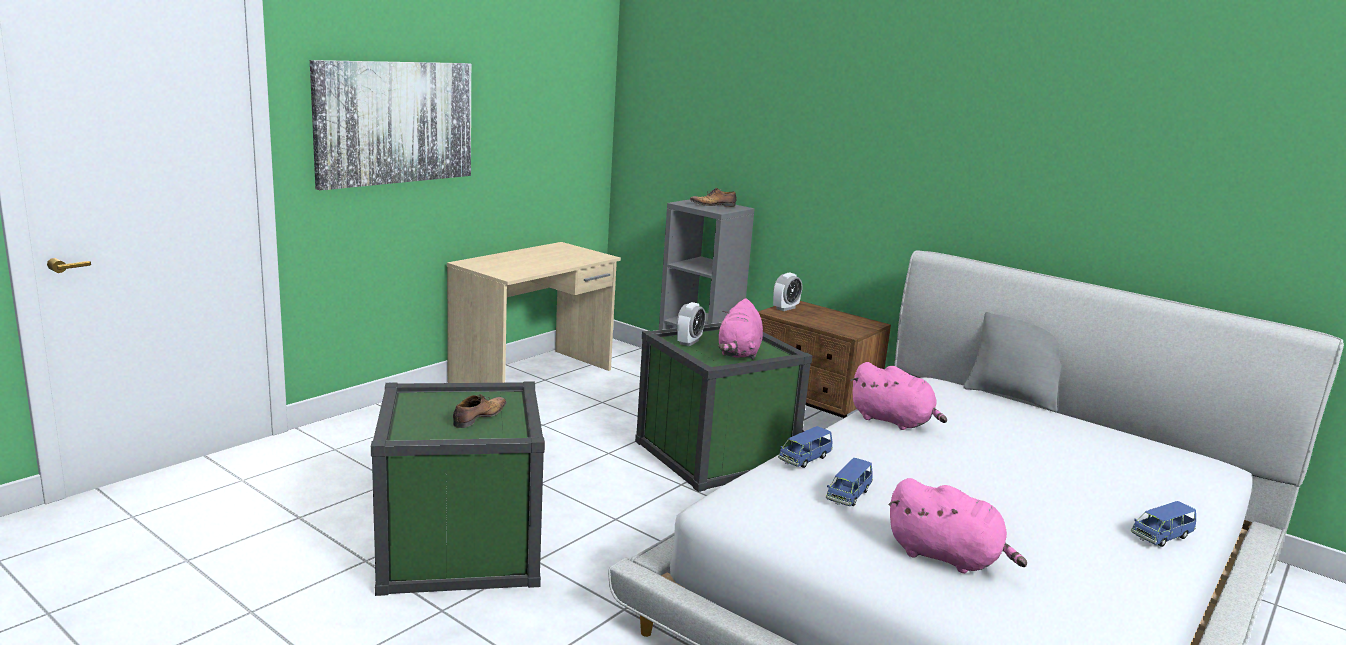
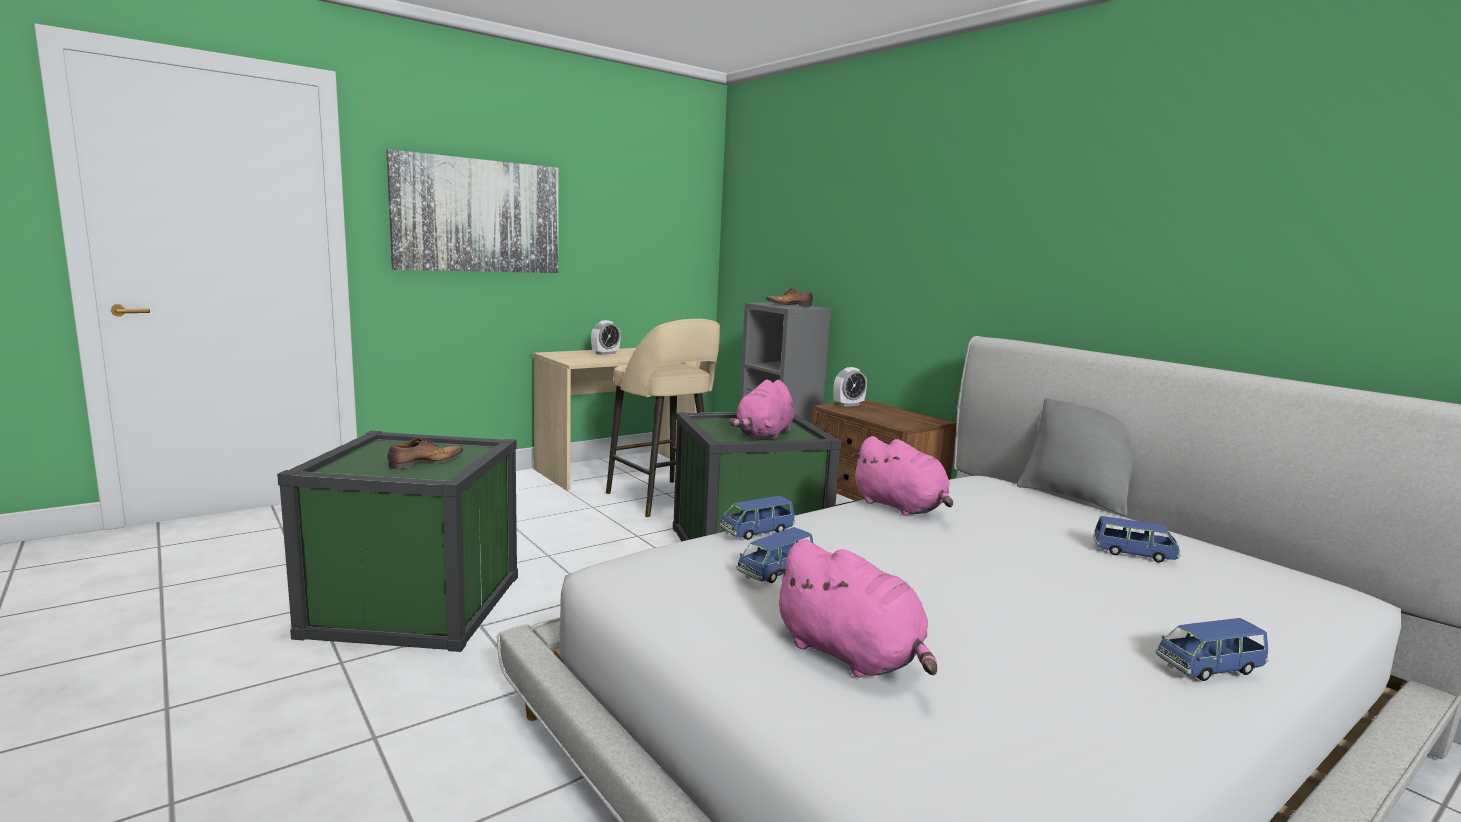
camera: 15 degrees right, 5 degrees down
alarm clock [676,302,706,346] -> alarm clock moved to [591,320,621,355]
none -> beige stool [606,319,720,518]
none -> blue toy car [1093,516,1181,562]

